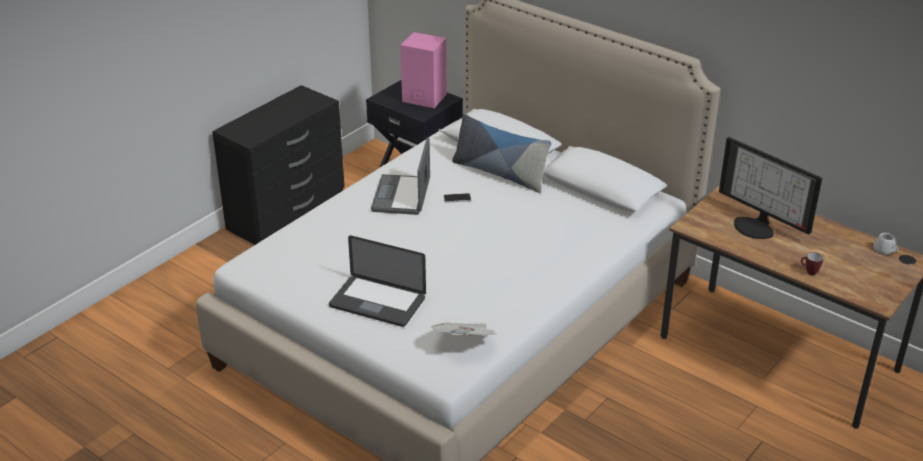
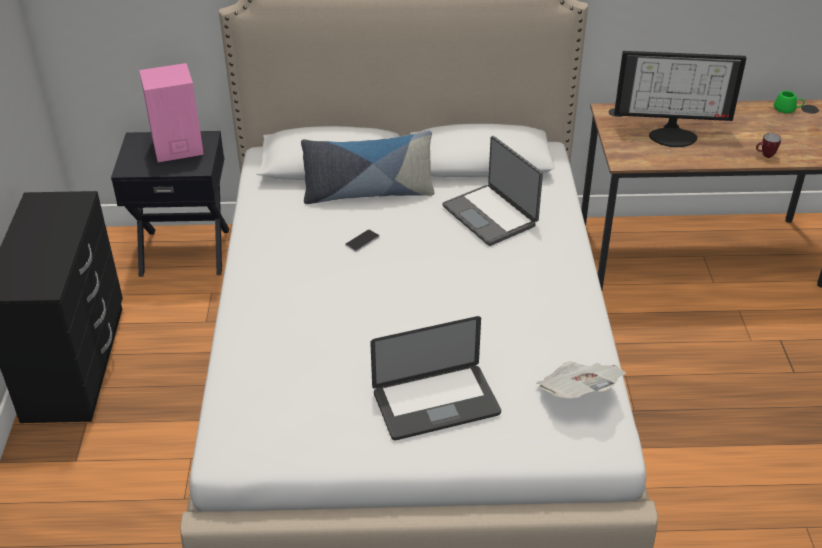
camera: 40 degrees left, 5 degrees up
laptop [371,137,430,215] -> laptop moved to [442,136,543,246]
white mug [873,233,898,255] -> green mug [774,91,805,113]

